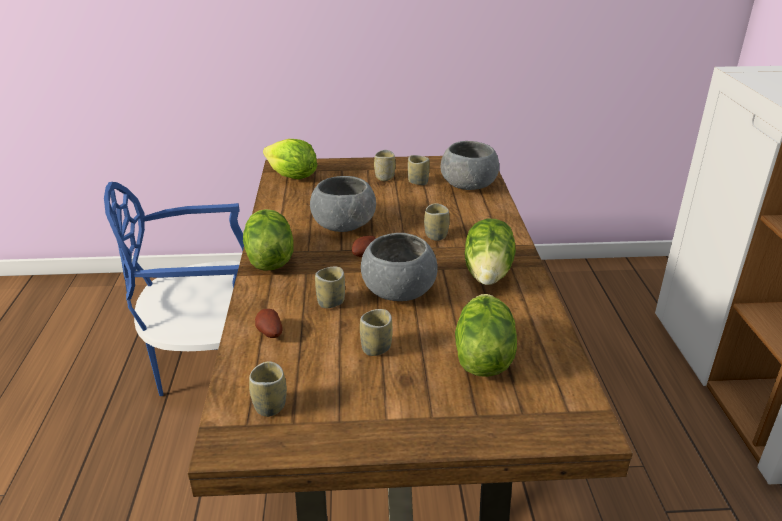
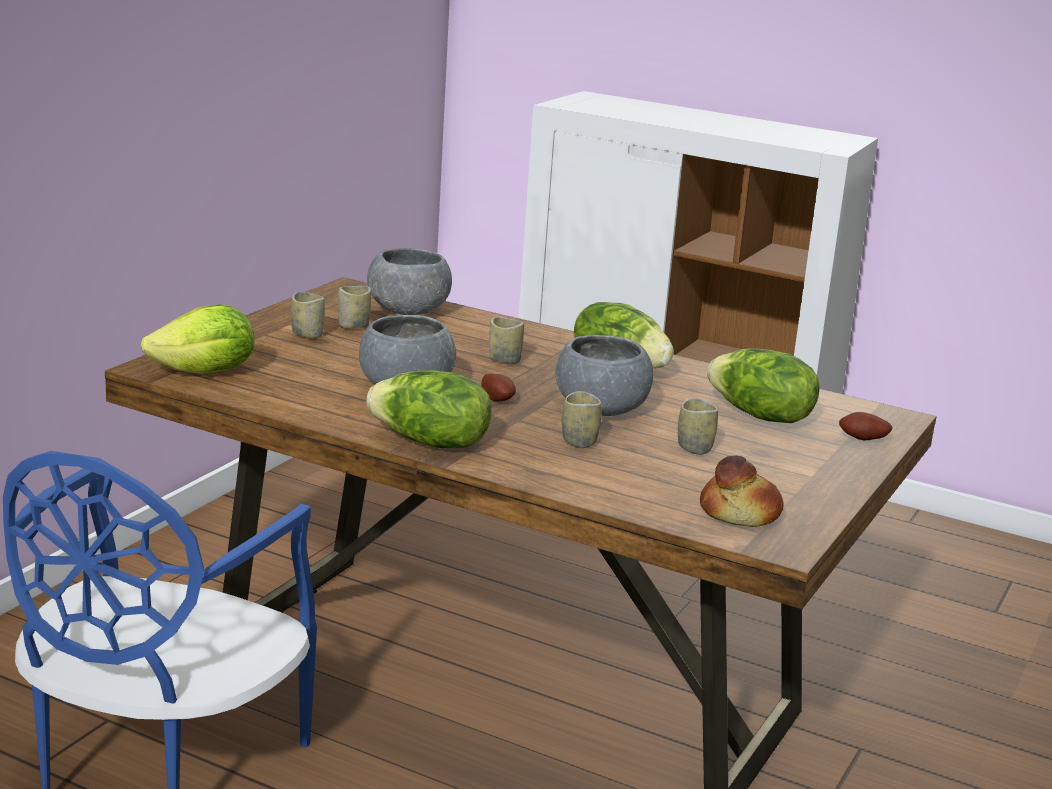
camera: 60 degrees left, 10 degrees down
cup [249,361,287,417] -> bread [700,455,783,527]
potato [255,309,283,338] -> potato moved to [839,412,893,440]

